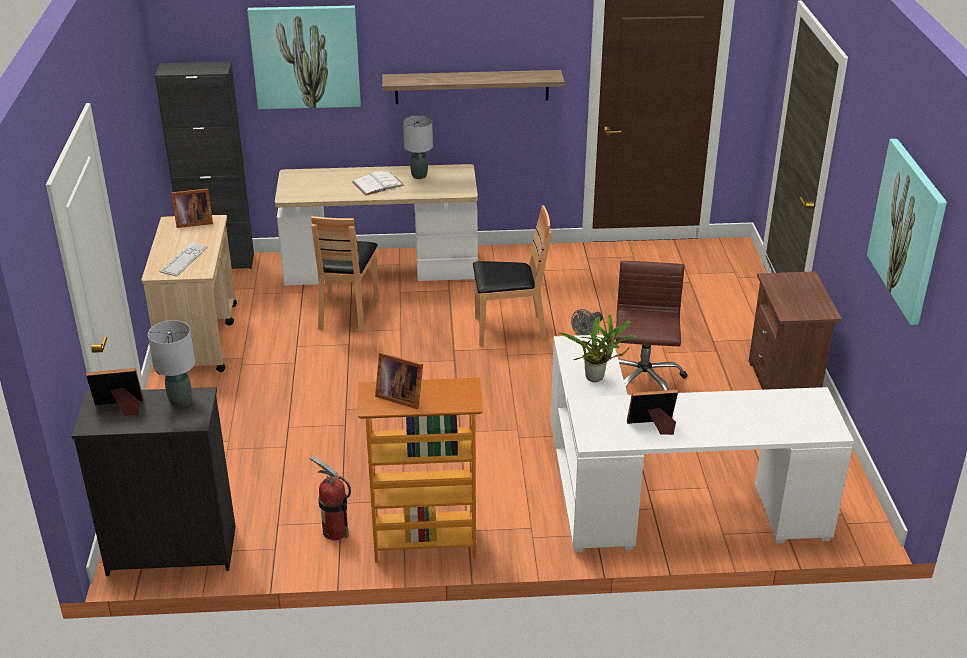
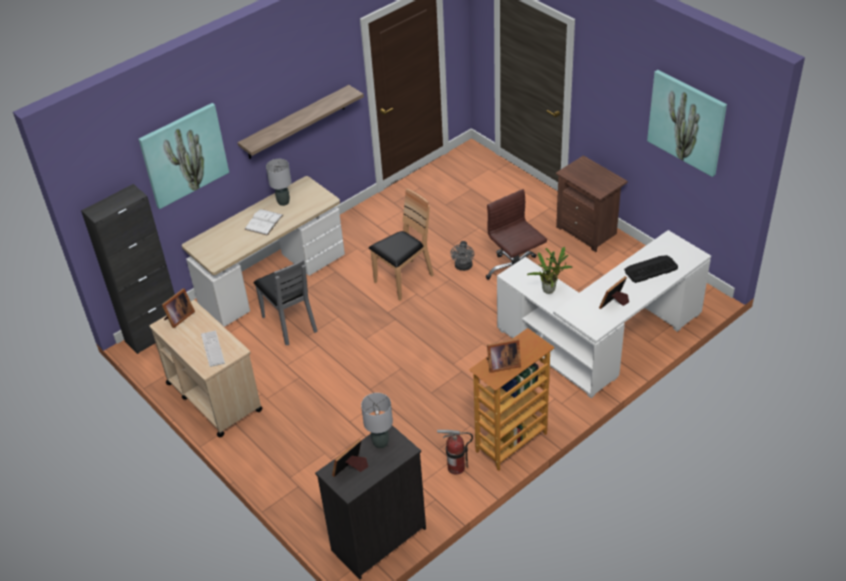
camera: 35 degrees left, 10 degrees up
brown chair [311,216,379,332] -> grey chair [254,259,318,346]
none -> keyboard [624,255,678,283]

